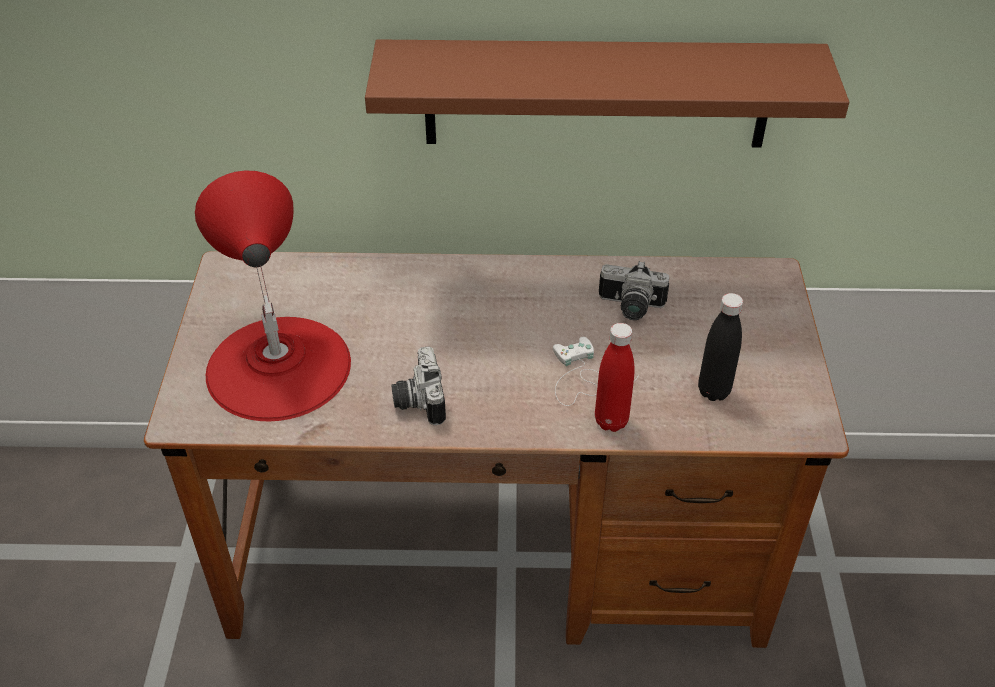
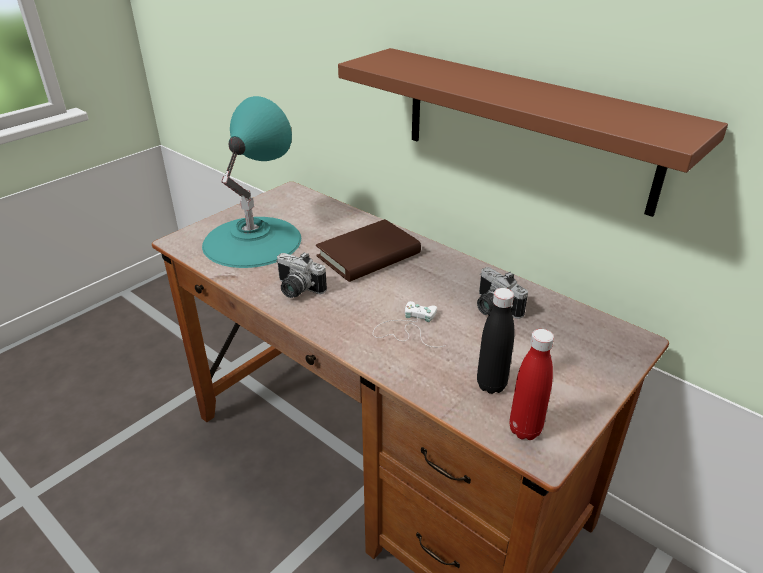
camera: 40 degrees right, 10 degrees down
red table lamp [195,170,351,421] -> turquoise table lamp [202,96,301,268]
camera [391,346,446,425] -> camera turned 90 degrees counterclockwise [276,252,327,298]
red bottle [595,323,634,432] -> red bottle moved to [509,329,554,440]
none -> brown book [316,219,421,282]

